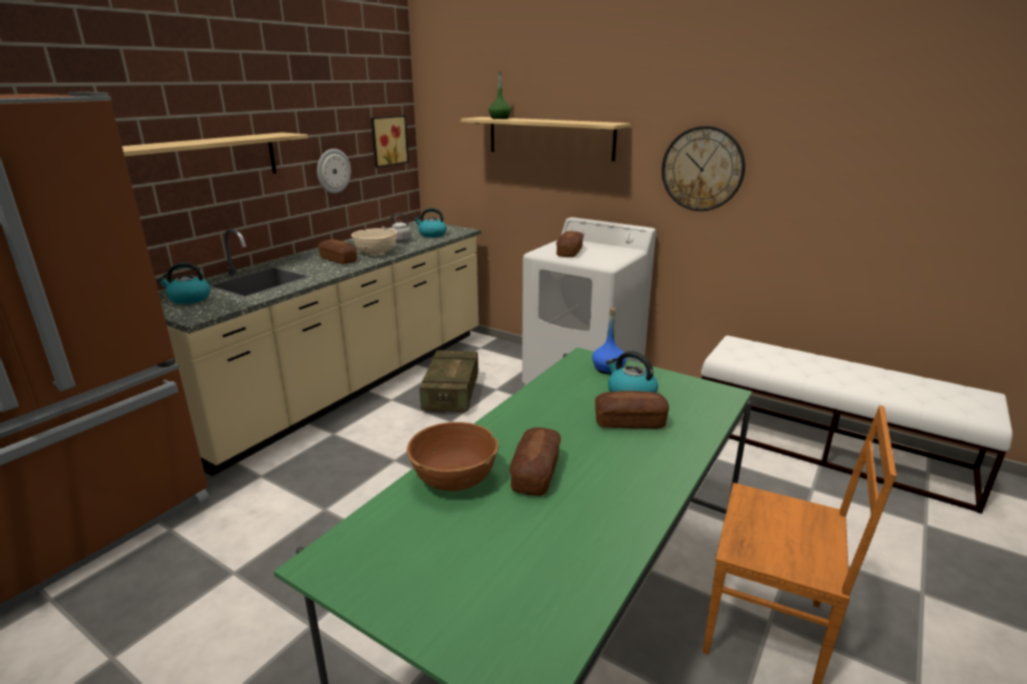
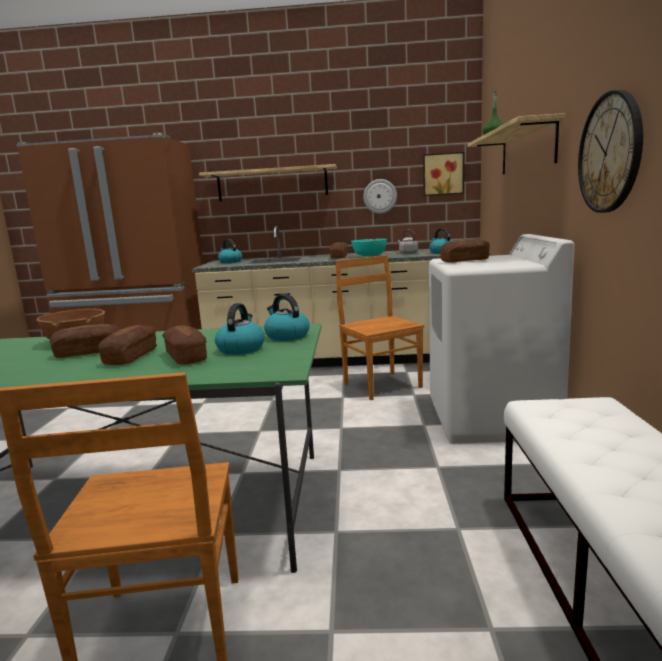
camera: 60 degrees right, 10 degrees down
beige bowl [351,228,397,256] -> turquoise bowl [351,239,387,257]
crate [420,350,478,412] -> brown chair [336,255,424,400]
blue bottle [592,308,626,374] -> kettle [264,294,310,341]
none -> bread [99,325,157,365]

